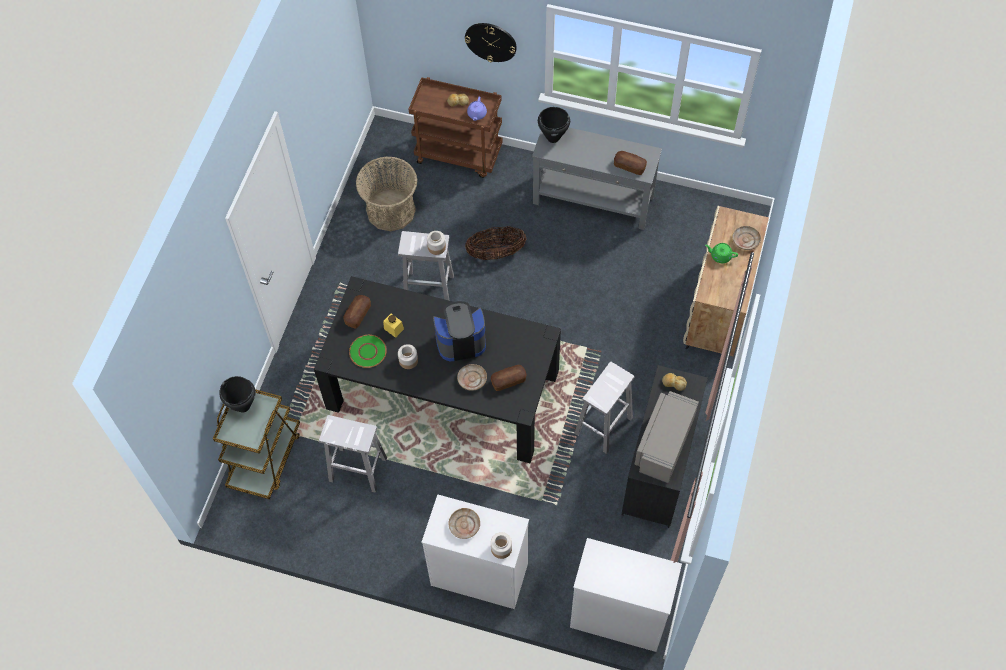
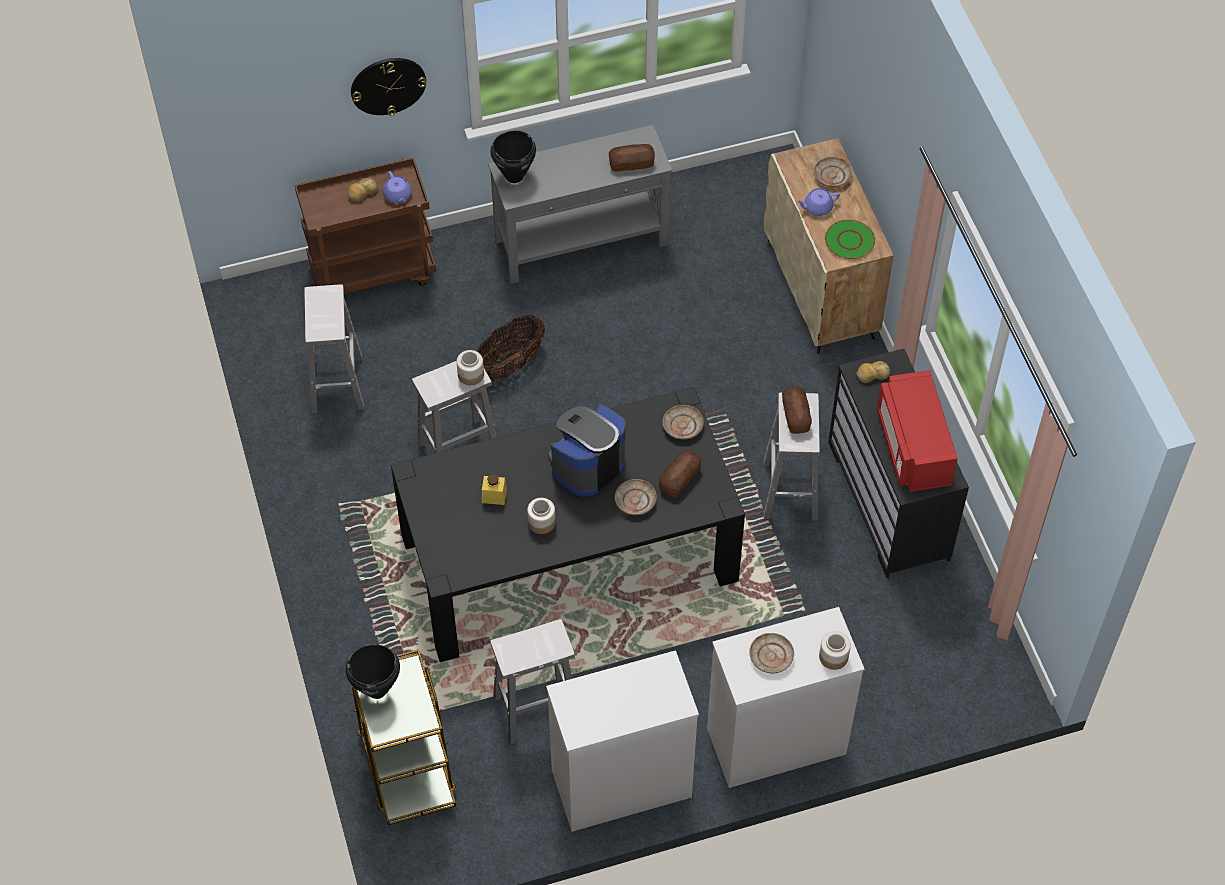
camera: 35 degrees left, 5 degrees down
bread [343,295,371,328] -> bread moved to [782,387,812,434]
green plate [349,335,387,368] -> green plate moved to [825,220,875,259]
basket [356,156,417,231] -> white stool [304,284,364,413]
white dresser [570,538,682,652] -> white dresser moved to [546,650,699,832]
grey microwave [635,391,699,483] -> red microwave [877,370,958,492]
green teapot [705,243,738,263] -> purple teapot [796,188,840,216]
none -> beige plate [663,405,704,440]

